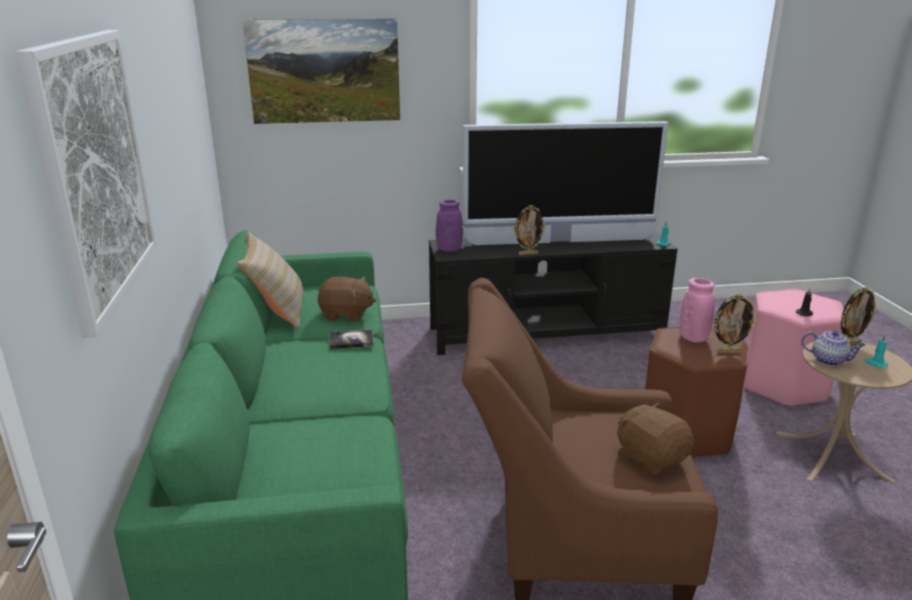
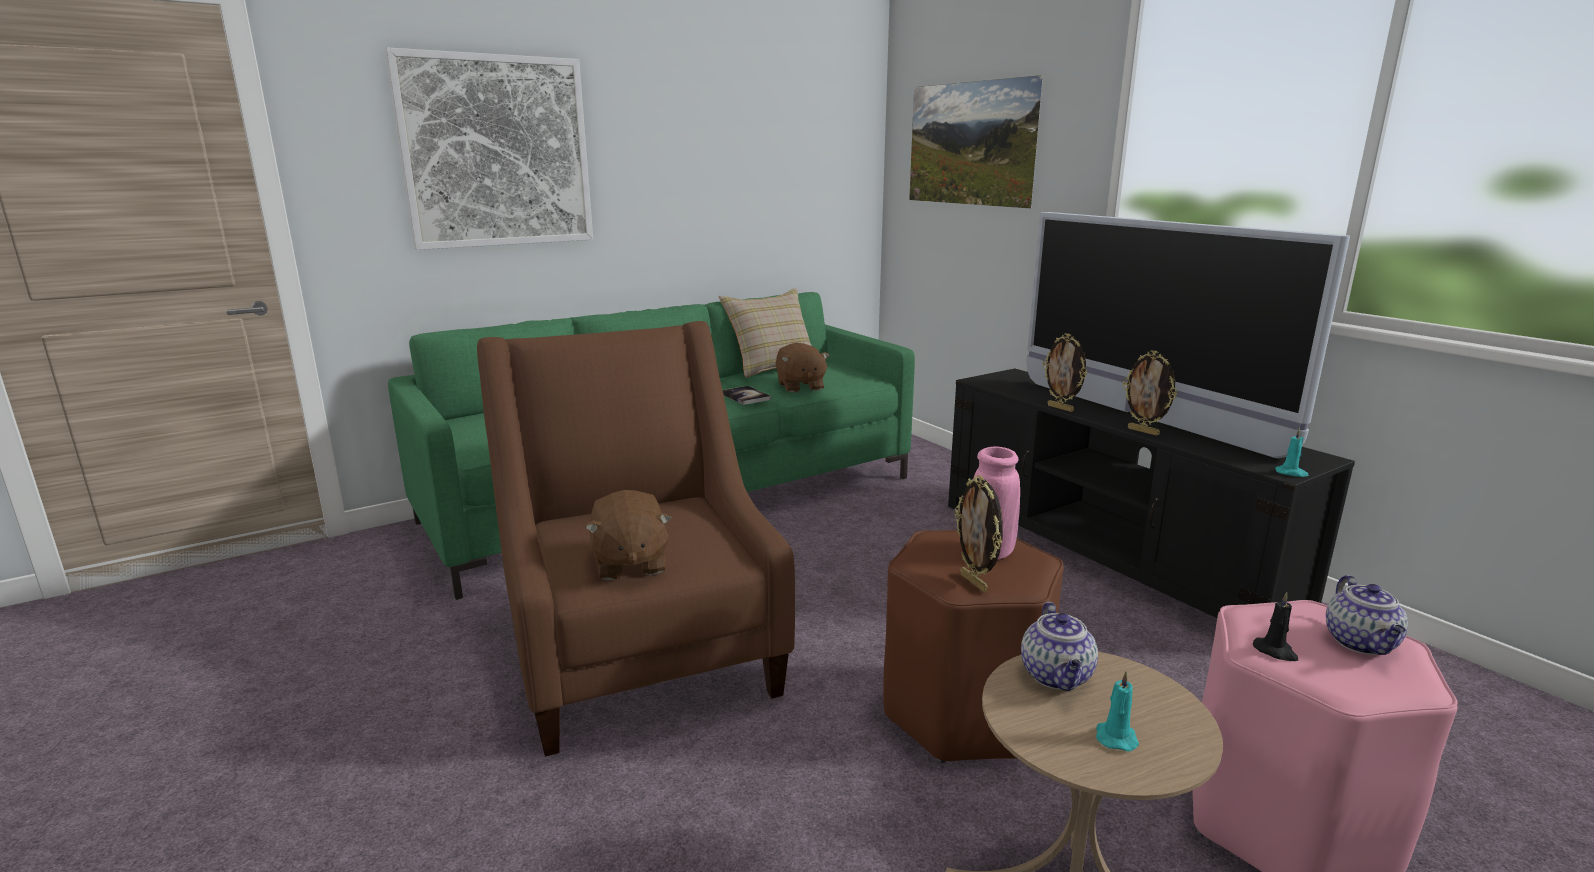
camera: 65 degrees right, 5 degrees down
purple vase [436,200,463,252] -> none
brown plush toy [617,402,694,476] -> brown plush toy turned 135 degrees clockwise [585,490,672,581]
picture frame [841,287,877,346] -> picture frame moved to [1123,350,1177,436]
none -> teapot [1326,575,1408,655]

